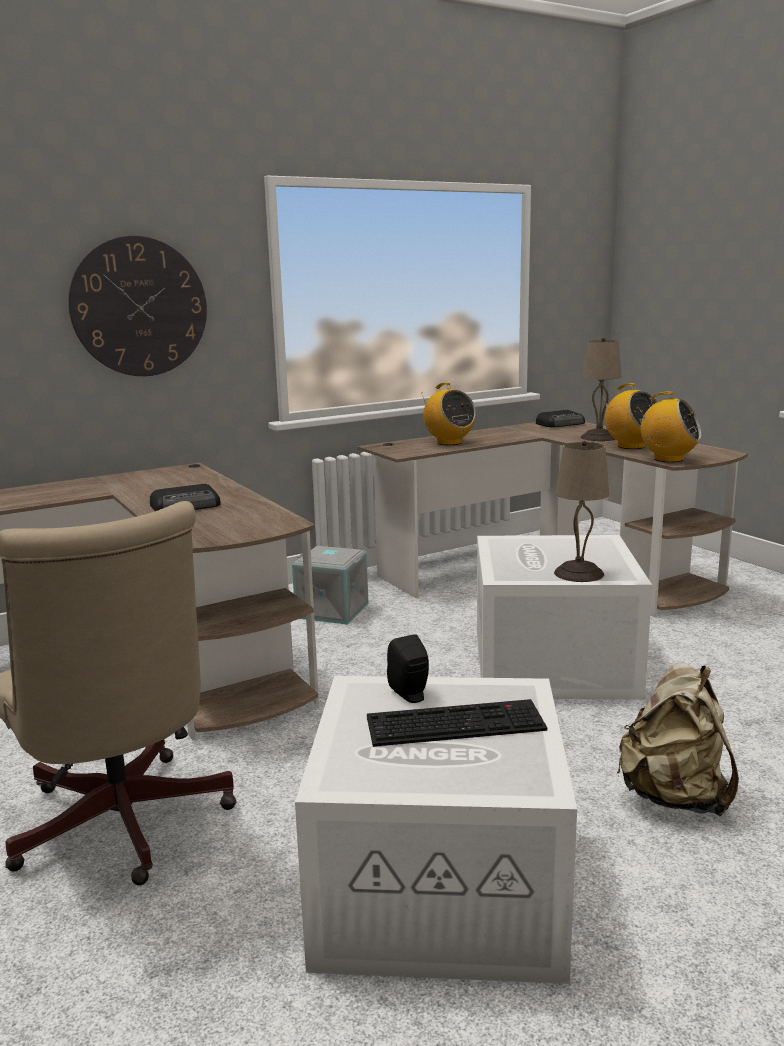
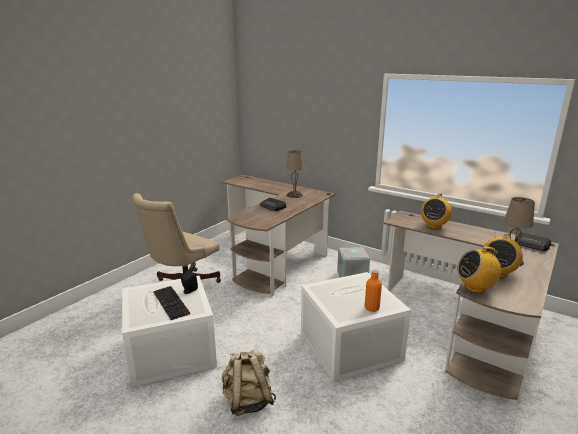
camera: 65 degrees right, 5 degrees up
wall clock [68,236,207,376] -> none
beige table lamp [554,441,609,582] -> beige table lamp moved to [286,150,304,198]
radio [637,392,701,463] -> radio turned 75 degrees clockwise [457,246,501,293]
none -> orange bottle [365,270,382,312]

